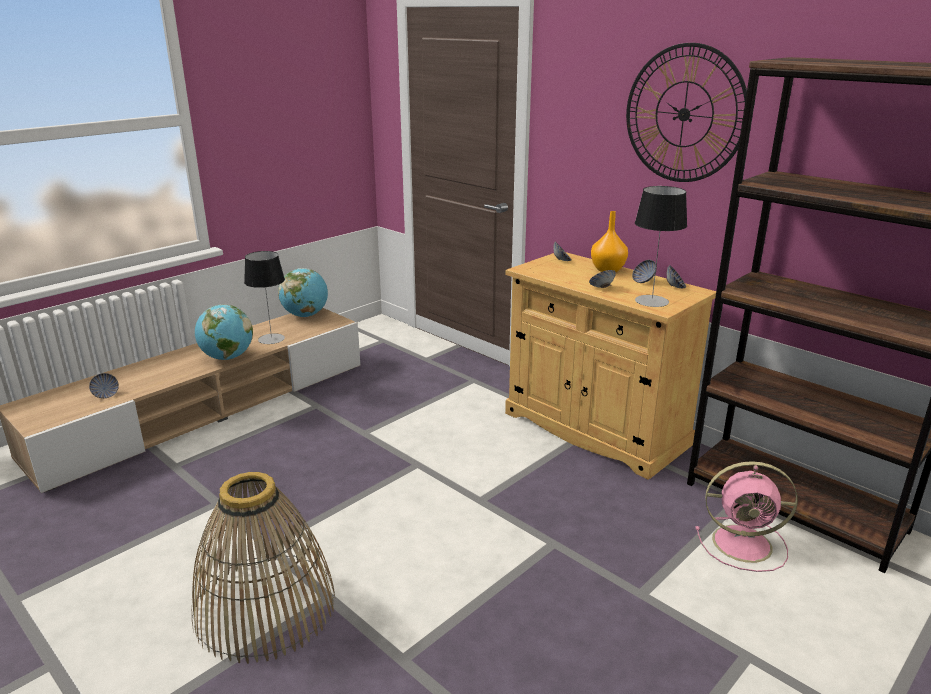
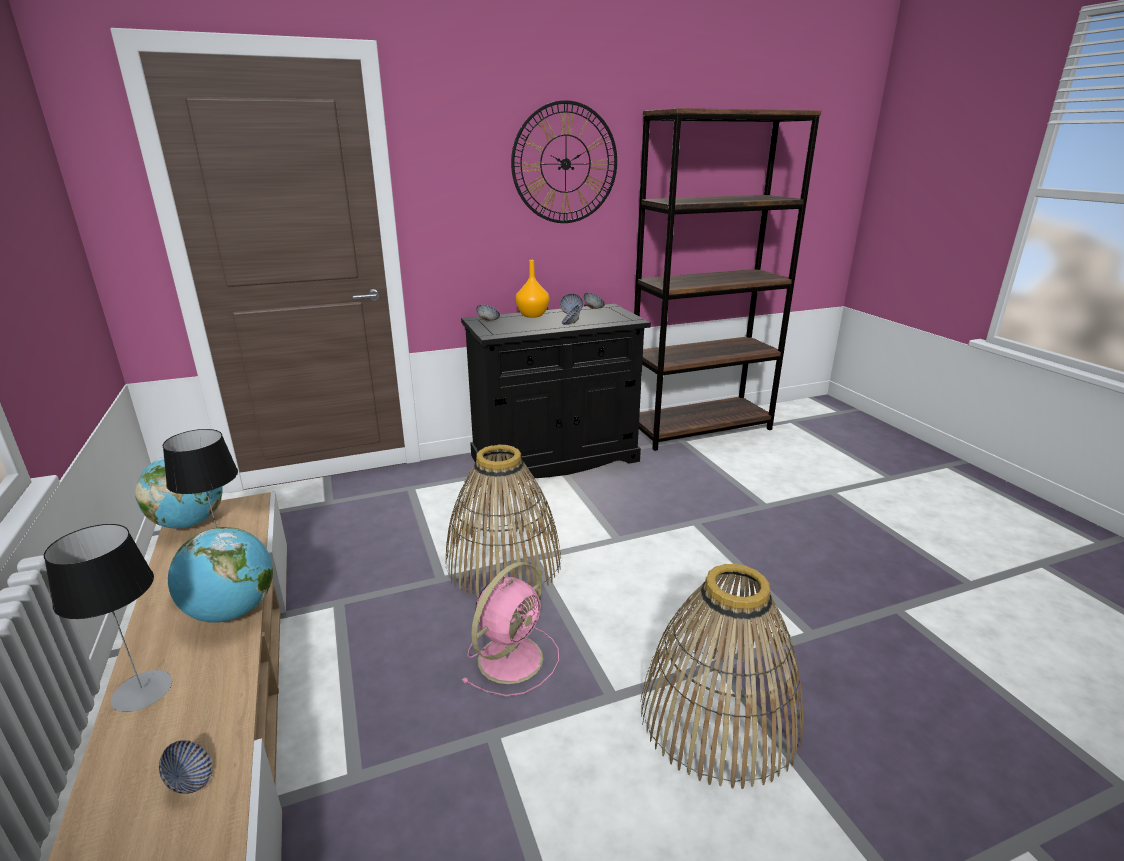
camera: 65 degrees left, 0 degrees up
beige cabinet [505,252,716,480] -> black cabinet [461,304,651,484]
table lamp [635,186,687,307] -> table lamp moved to [44,524,172,712]
pink fan [695,461,798,572] -> pink fan moved to [461,562,559,696]
none -> basket [445,445,561,598]

